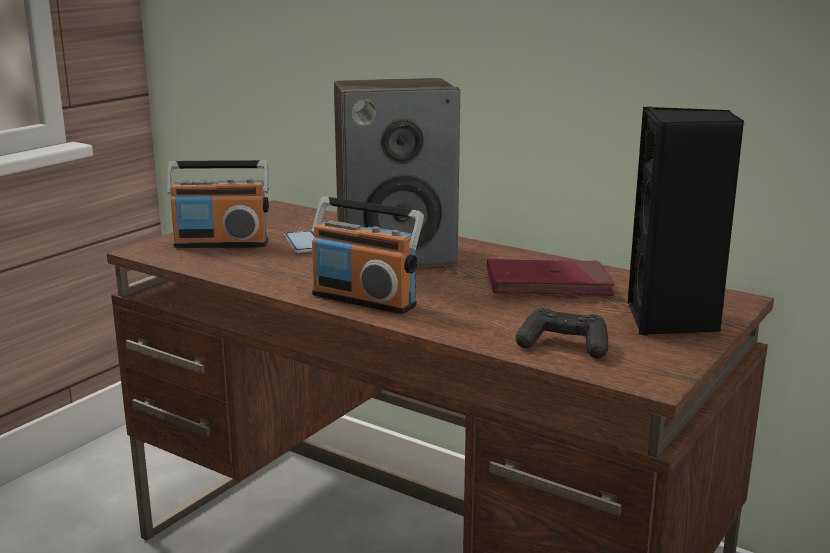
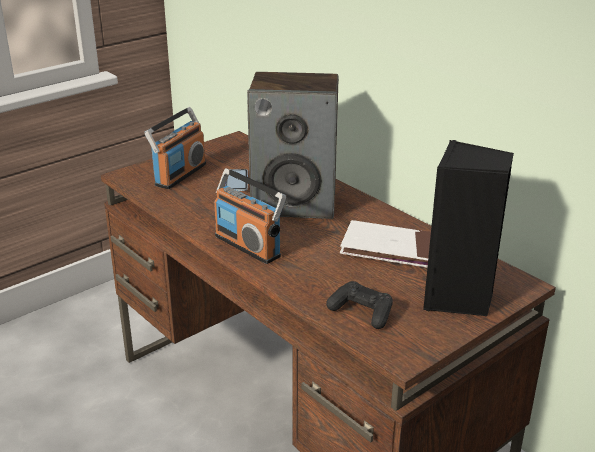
camera: 15 degrees right, 10 degrees up
radio [166,160,269,248] -> radio turned 75 degrees counterclockwise [144,107,206,189]
red book [487,259,615,296] -> white book [340,220,431,268]

